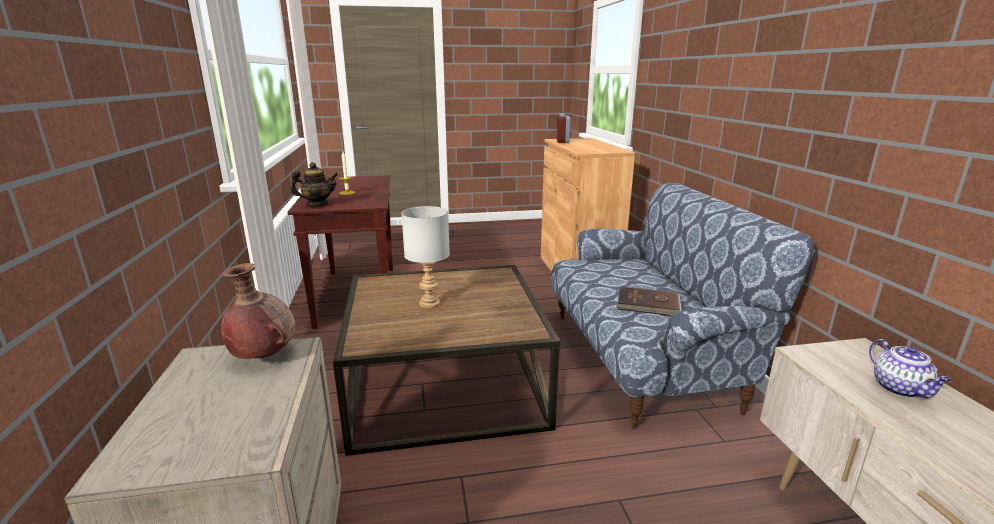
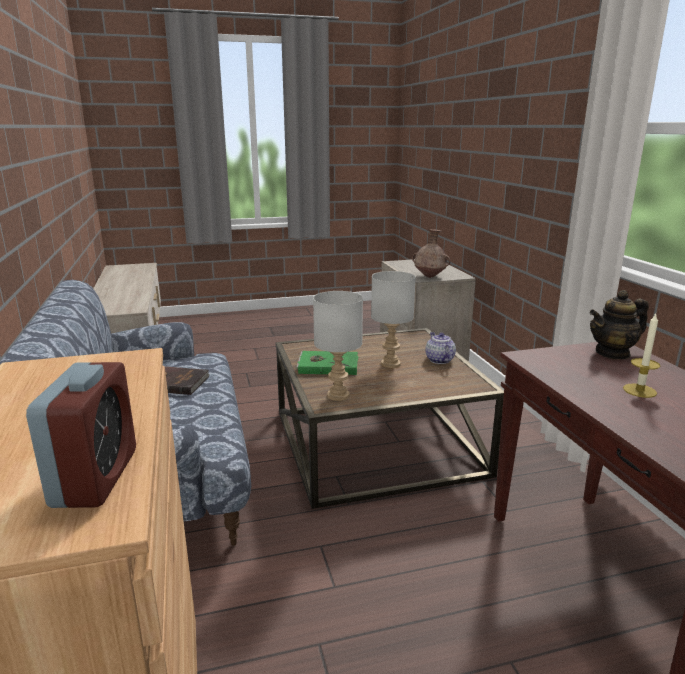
camera: 175 degrees right, 0 degrees up
teapot [869,339,952,398] -> teapot moved to [425,332,456,364]
none -> green book [296,351,359,375]
none -> grey table lamp [313,291,363,401]

